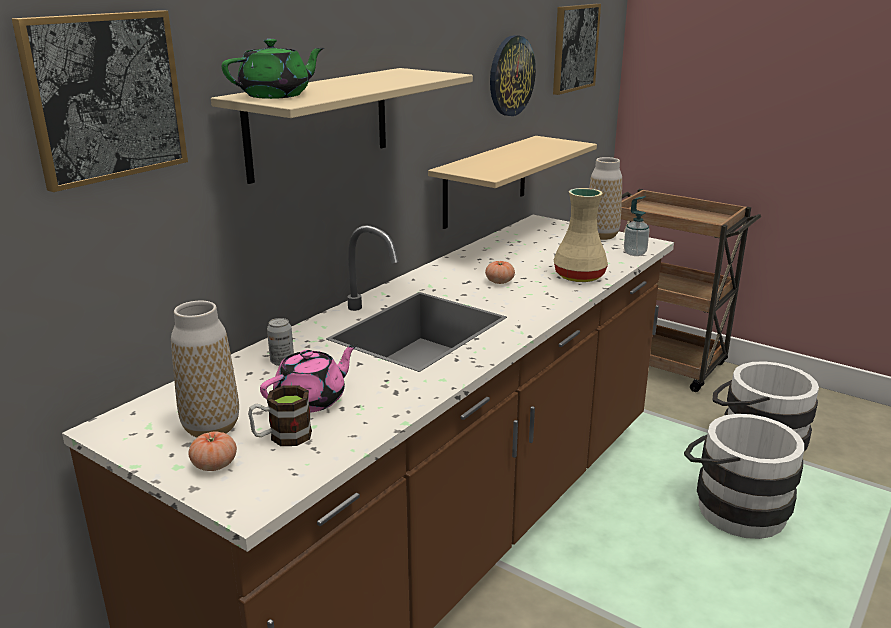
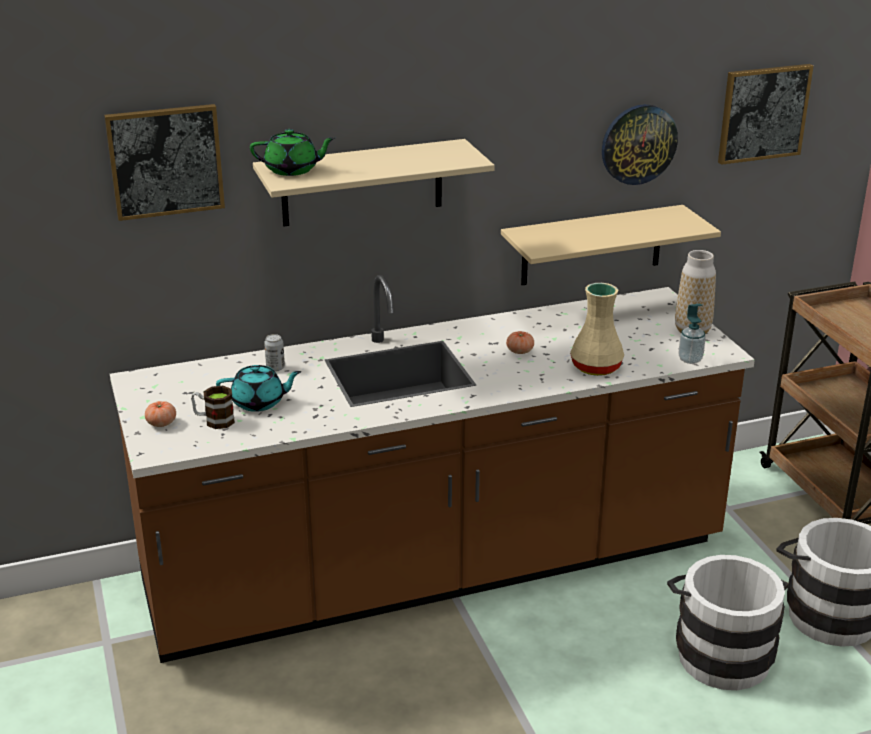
camera: 35 degrees right, 5 degrees up
vase [171,301,239,437] -> none
pink teapot [260,344,357,413] -> turquoise teapot [216,365,301,412]

